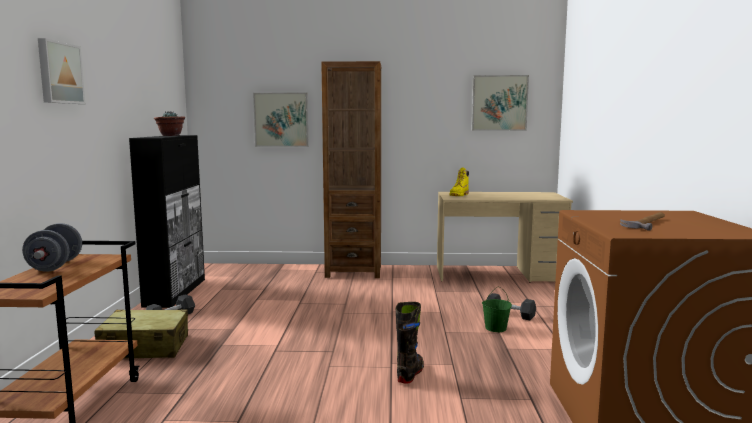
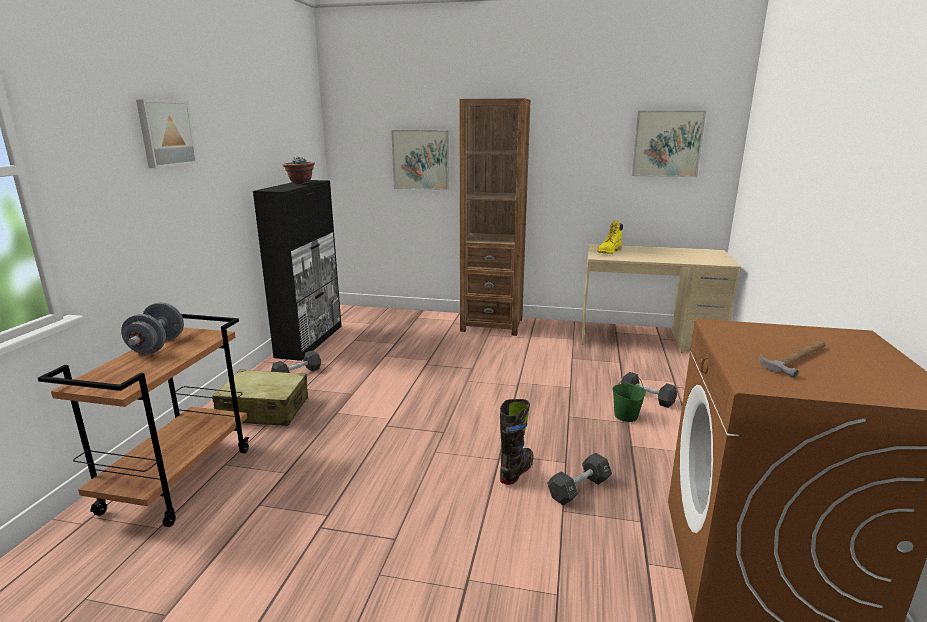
camera: 10 degrees right, 10 degrees up
none -> black dumbbell [547,453,612,506]

